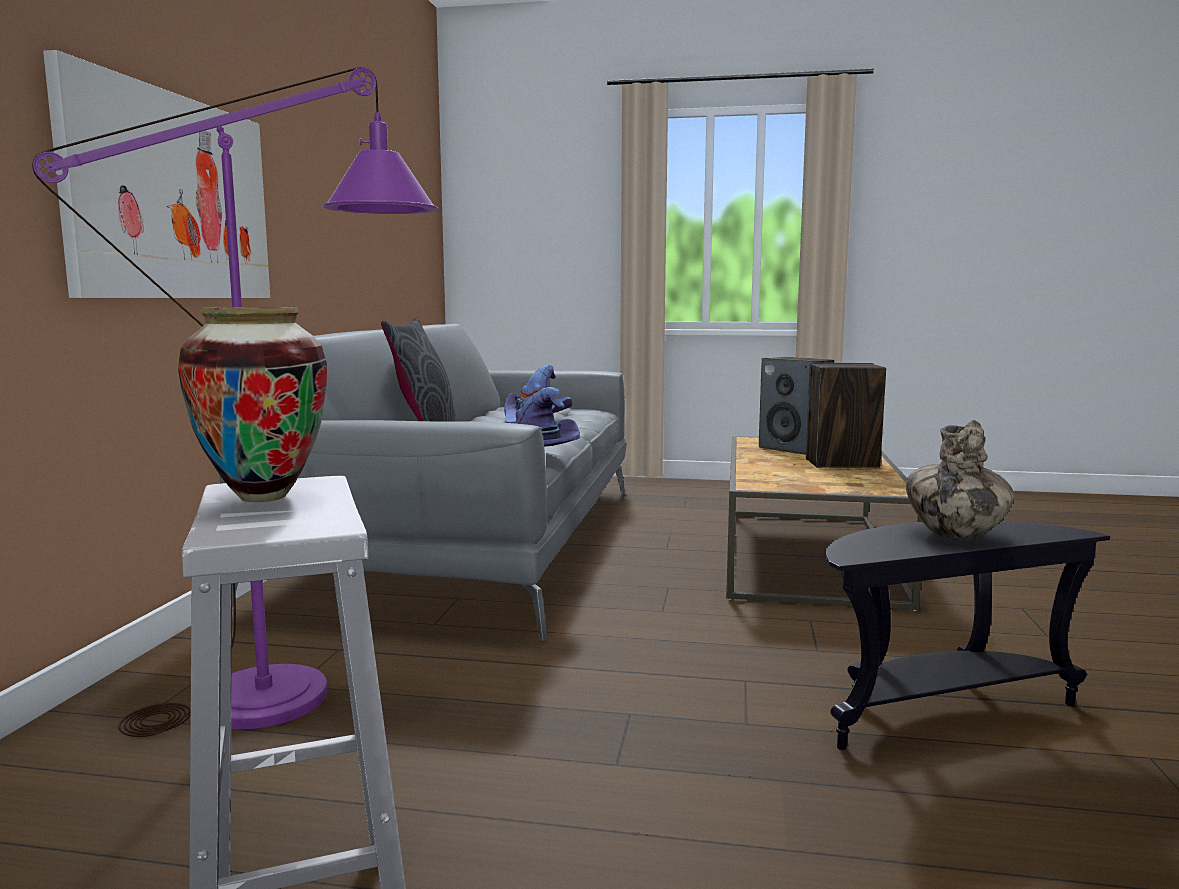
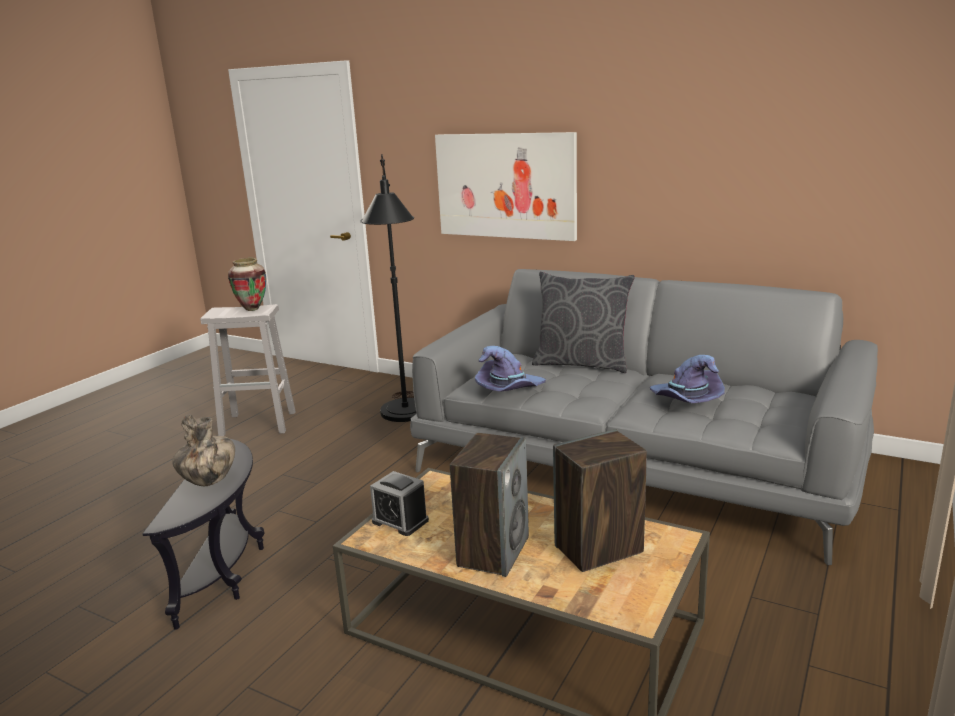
camera: 110 degrees right, 10 degrees up
purple floor lamp [32,67,438,737] -> black floor lamp [360,154,417,422]
none -> alarm clock [370,471,429,536]

